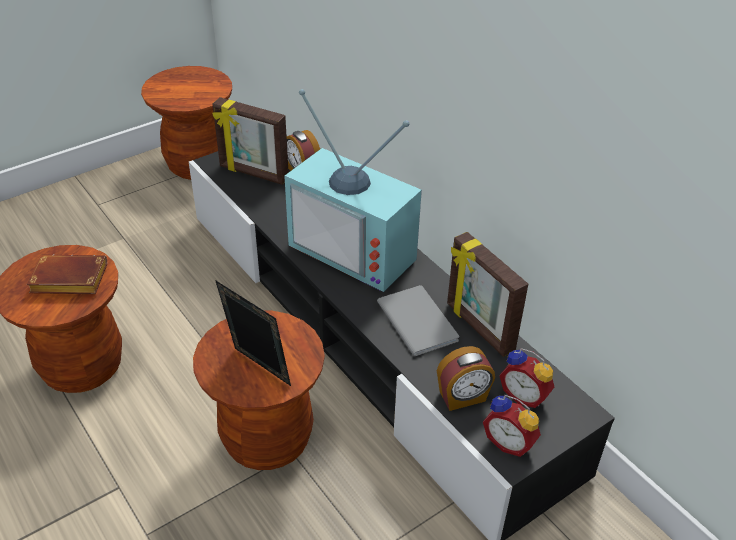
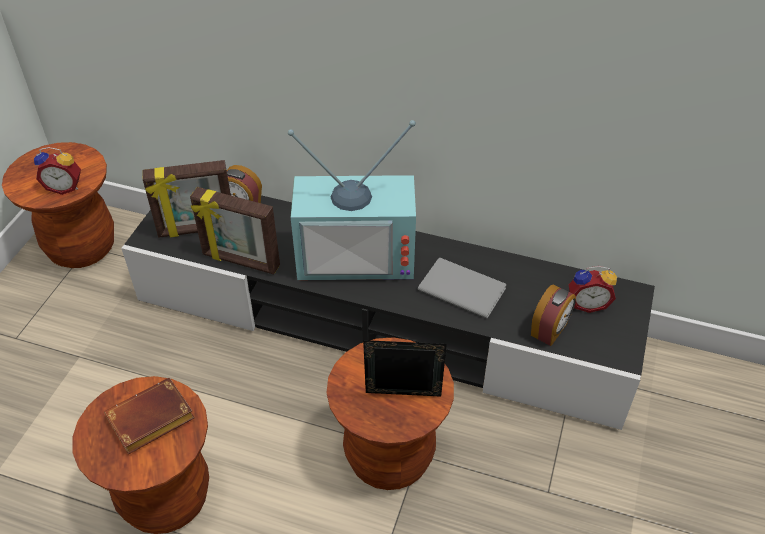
camera: 35 degrees left, 5 degrees up
picture frame [447,232,528,357] -> picture frame moved to [190,187,280,274]
alarm clock [483,395,541,457] -> alarm clock moved to [34,147,81,195]

